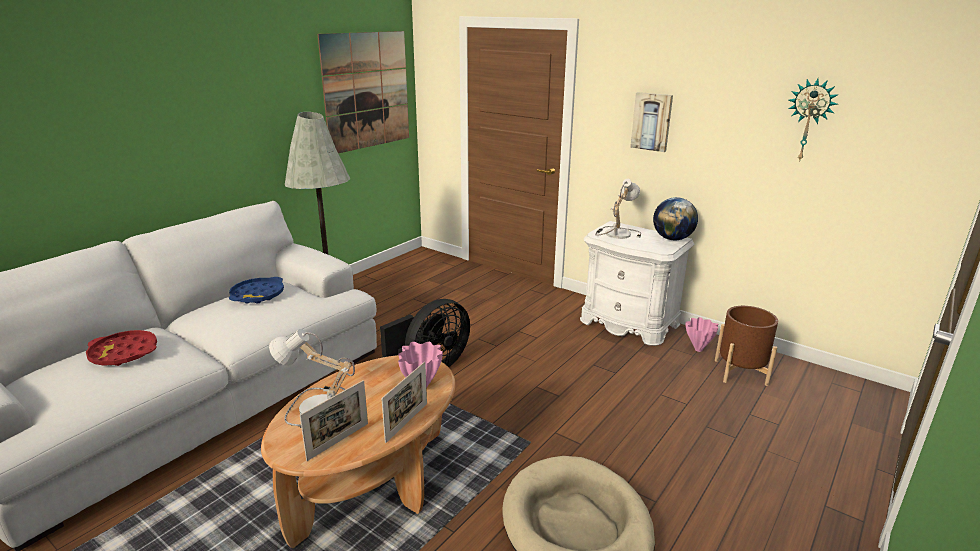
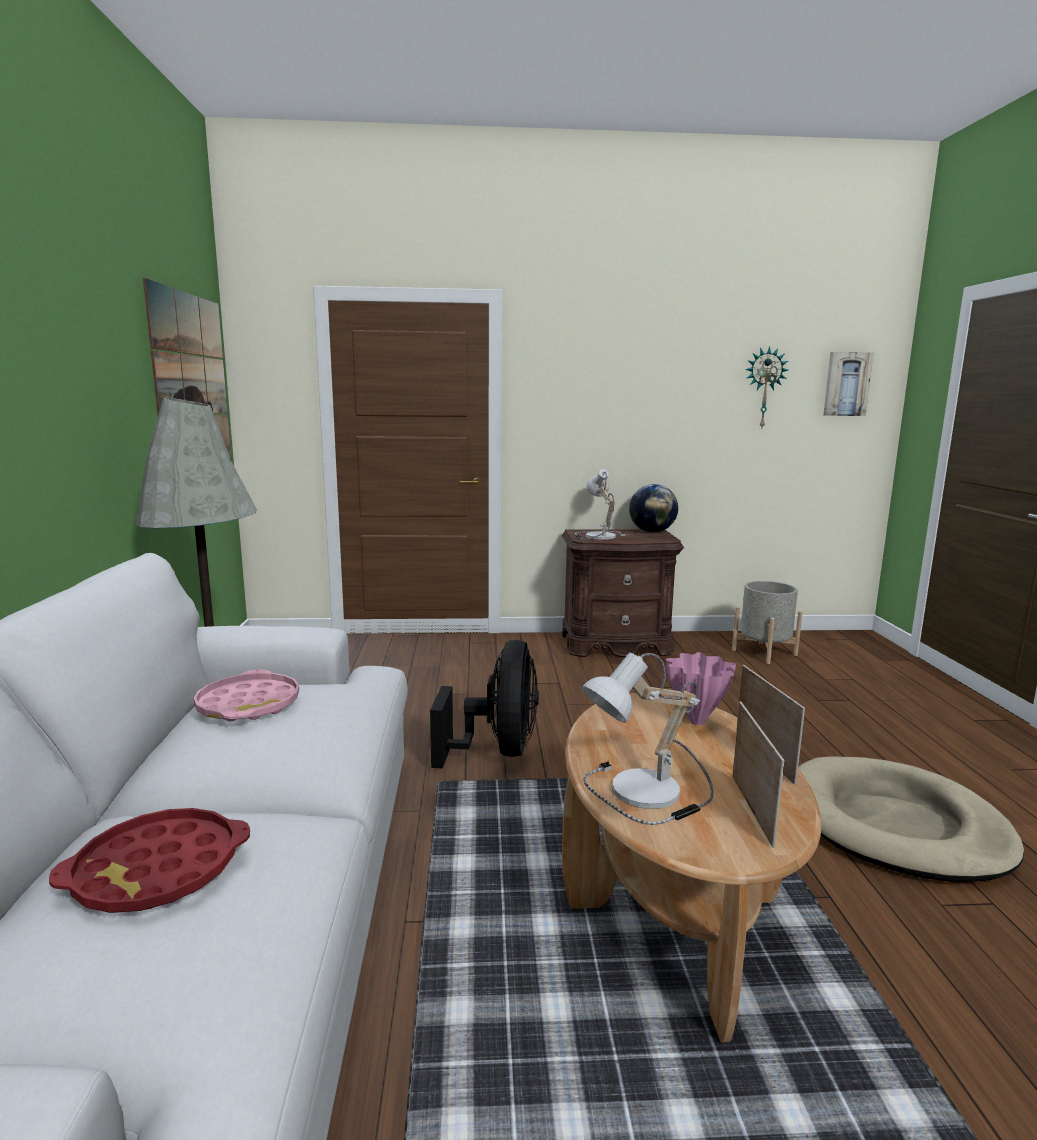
camera: 40 degrees left, 10 degrees down
blue tray [229,277,284,303] -> pink tray [194,670,299,722]
white nightstand [580,221,695,346] -> brown nightstand [561,529,684,657]
picture [630,92,673,152] -> picture moved to [823,352,874,416]
pink vase [686,317,718,352] -> none
brown planter [715,306,778,386] -> grey planter [732,581,803,664]

